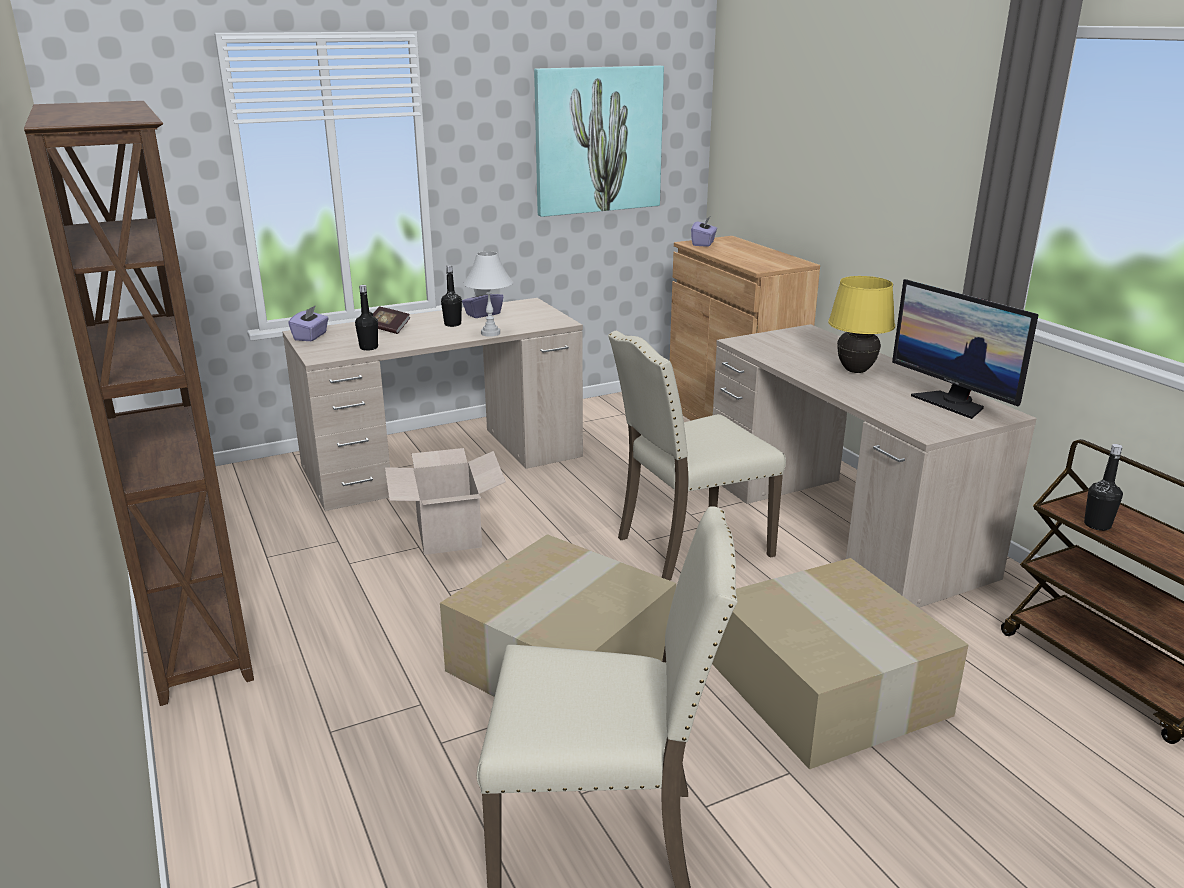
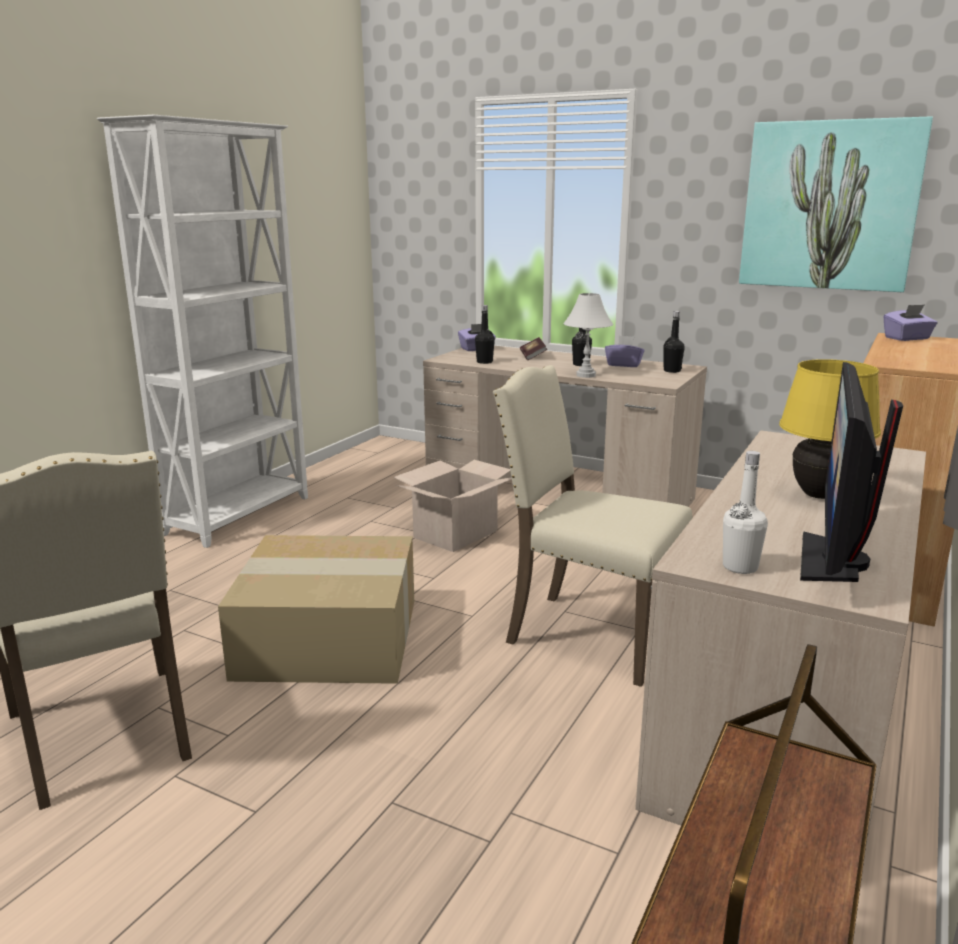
camera: 55 degrees right, 5 degrees down
brown bookcase [24,101,254,706] -> white bookcase [97,115,308,548]
cardboard box [712,558,968,769] -> none
black bottle [1084,444,1123,531] -> black bottle moved to [663,311,685,373]
none -> white bottle [723,451,768,574]

